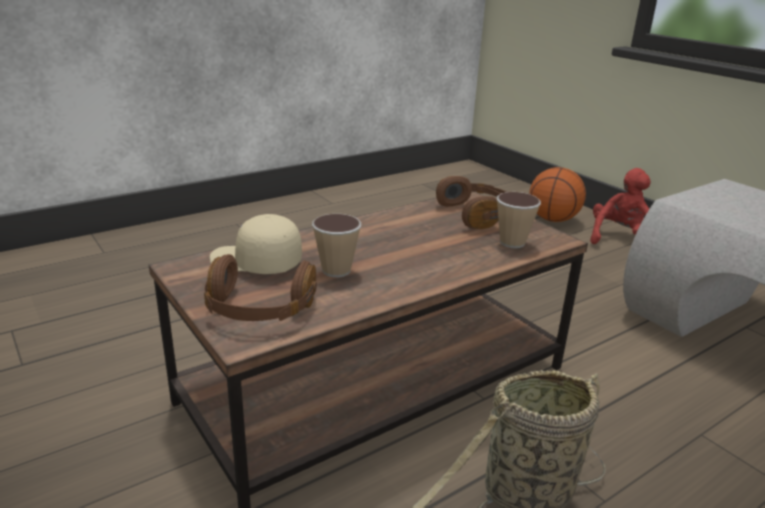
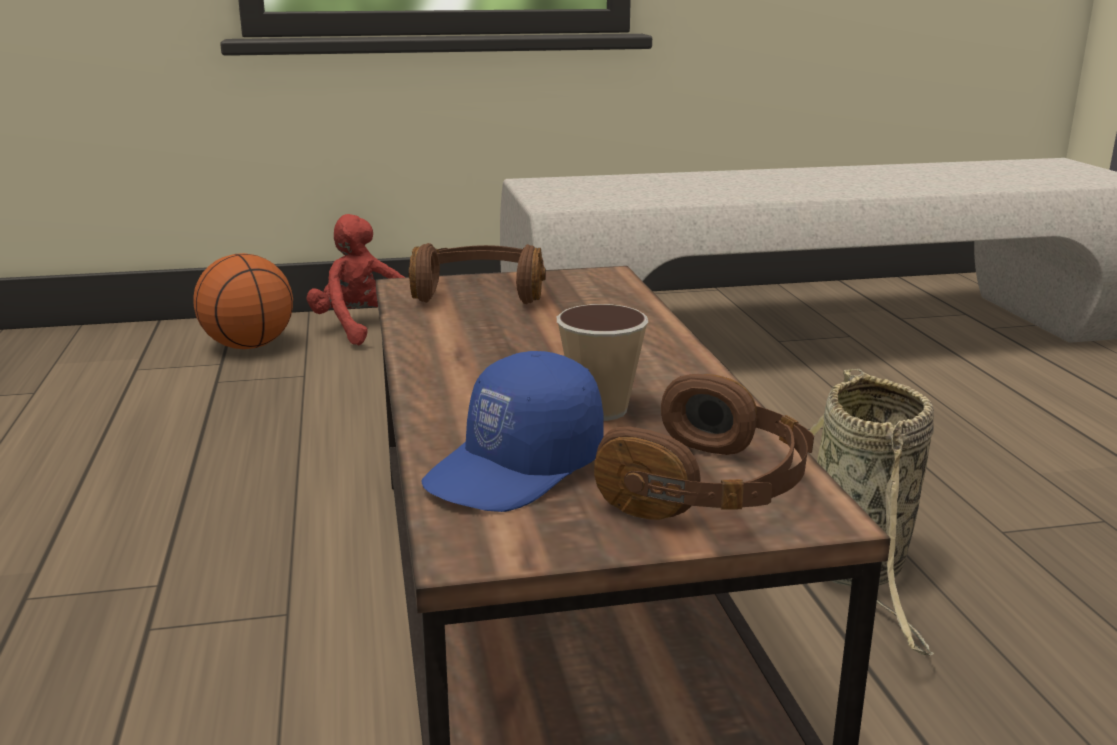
camera: 65 degrees left, 5 degrees down
beige cap [210,214,302,274] -> blue cap [421,351,603,512]
cup [497,192,541,248] -> none

